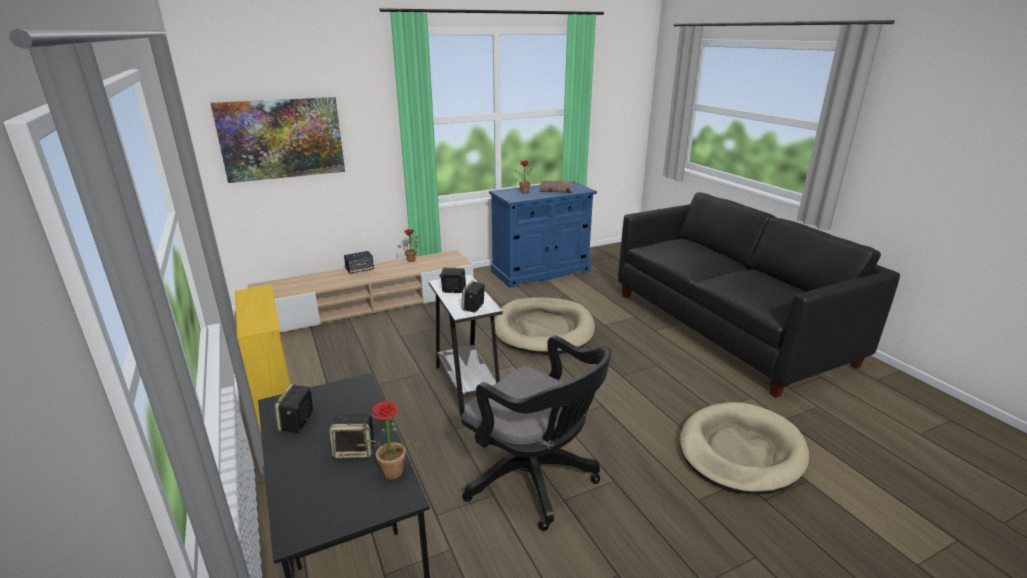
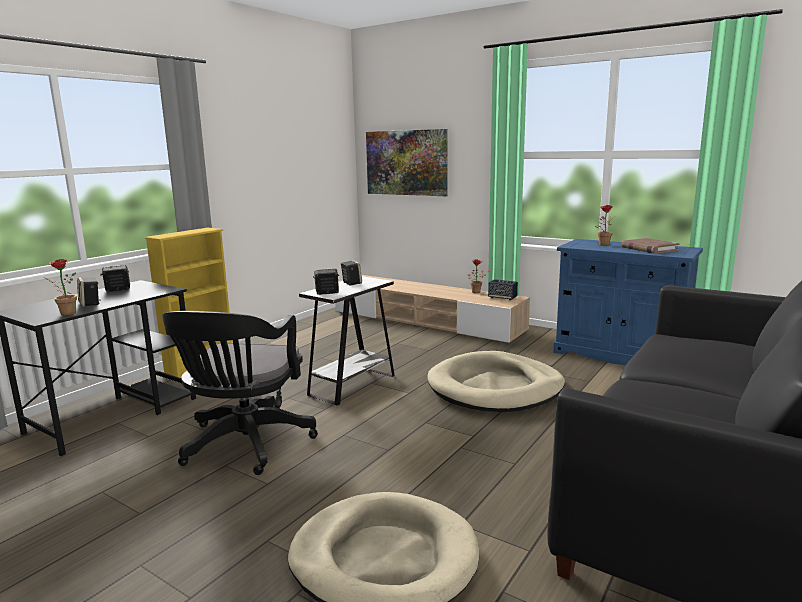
camera: 60 degrees right, 10 degrees down
speaker [344,251,374,274] -> speaker moved to [488,279,518,300]

